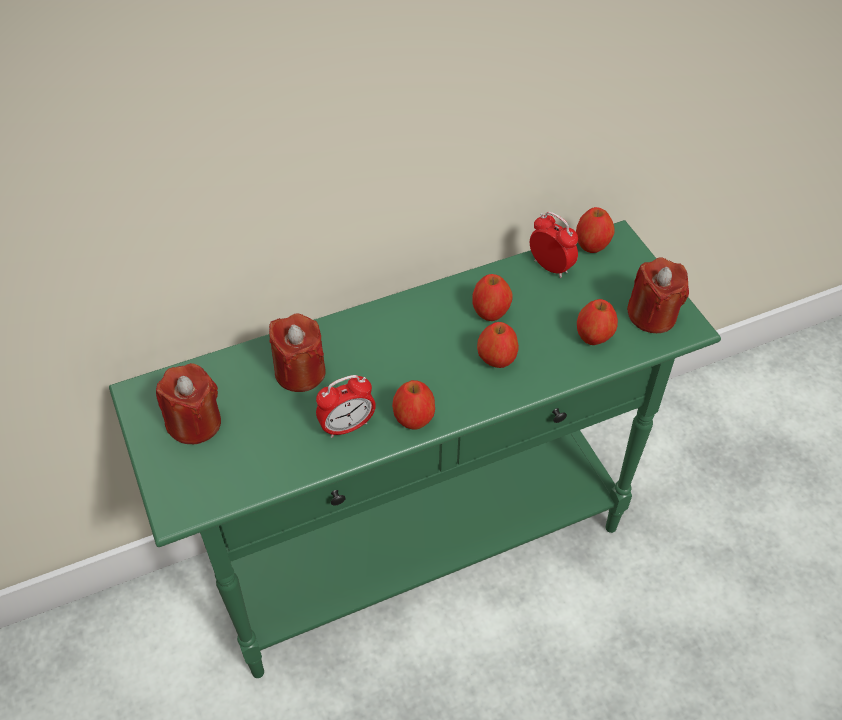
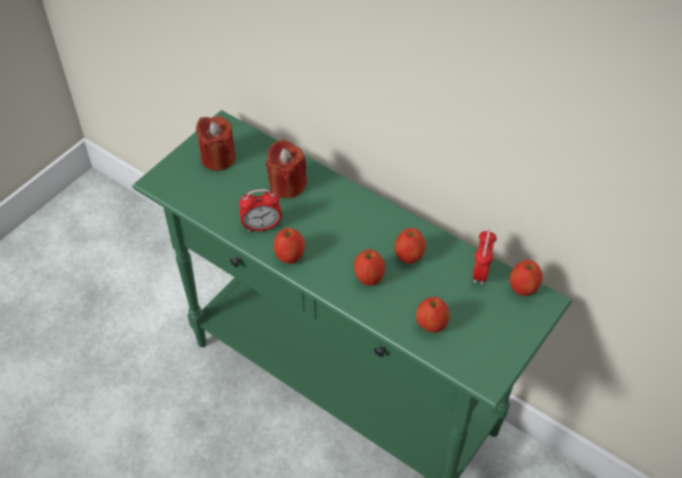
camera: 60 degrees right, 0 degrees up
alarm clock [316,375,376,438] -> alarm clock turned 45 degrees counterclockwise [239,189,282,232]
red candle [627,257,689,333] -> none

